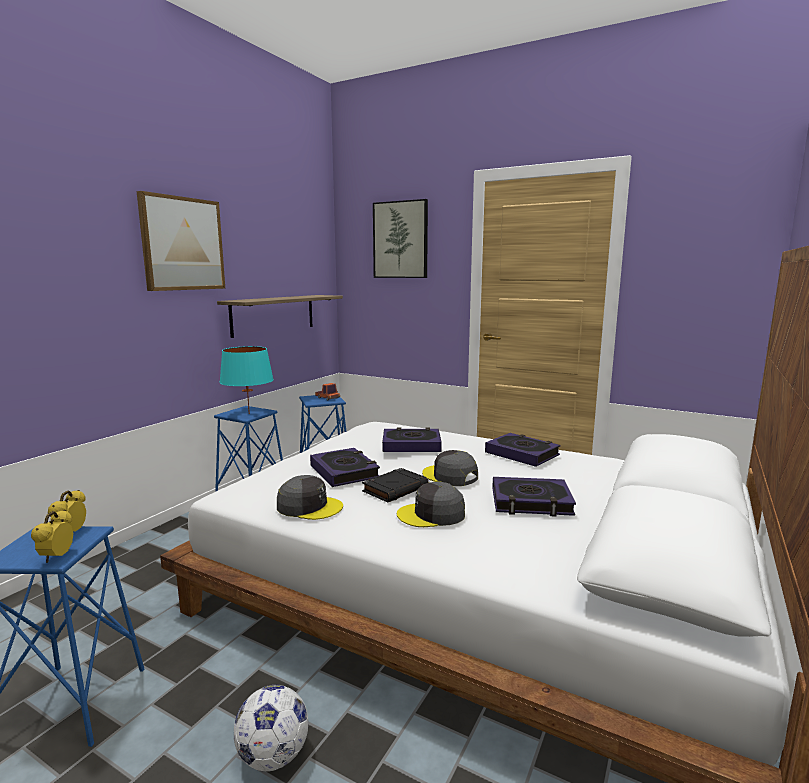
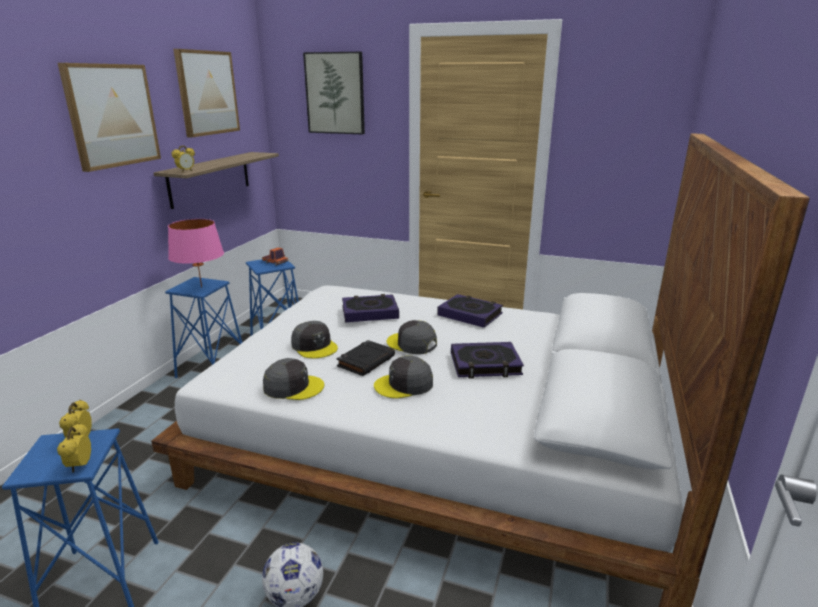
camera: 10 degrees left, 10 degrees up
turquoise table lamp [219,346,274,414] -> pink table lamp [168,219,224,287]
book [310,448,380,487] -> grey cap [291,321,338,358]
none -> alarm clock [172,146,195,172]
none -> picture [173,49,240,138]

